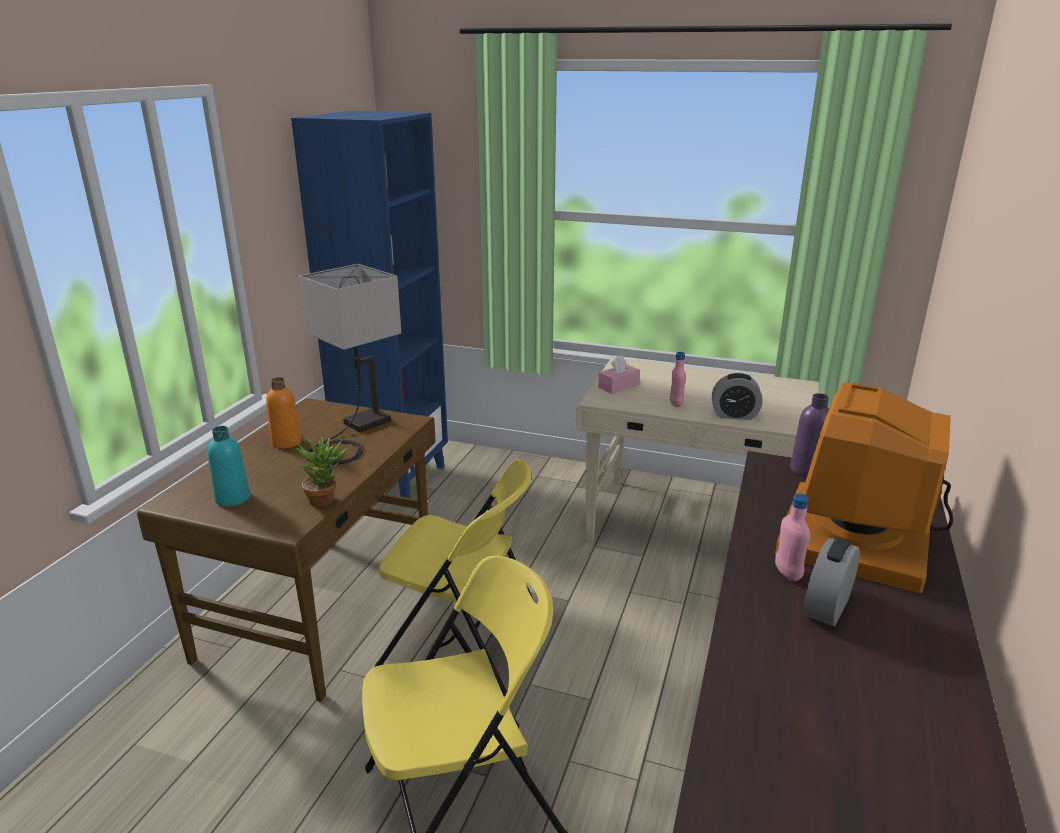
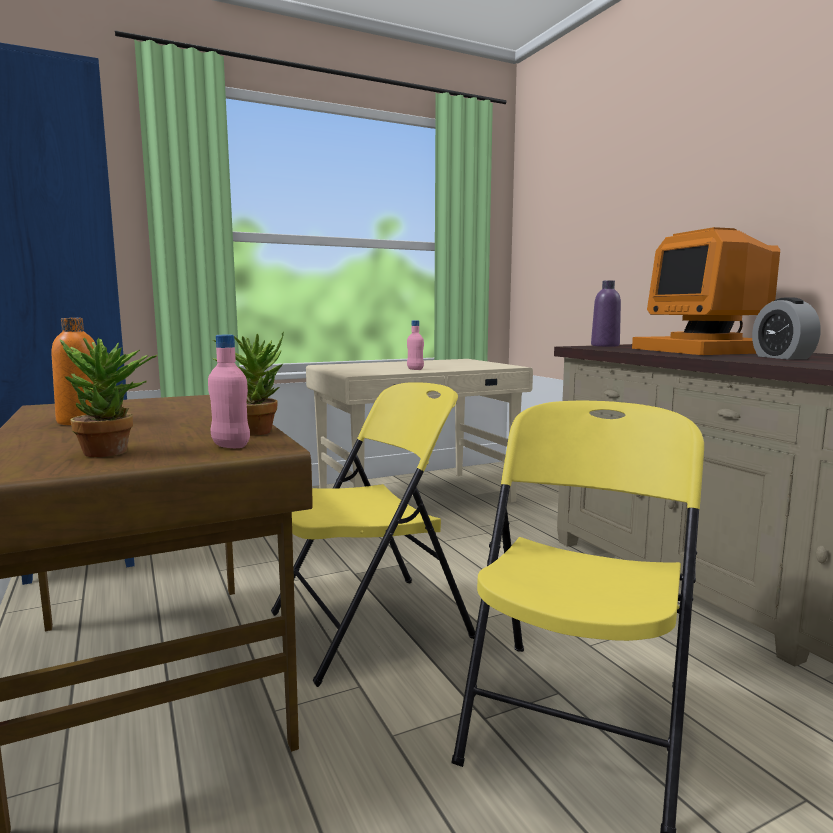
camera: 45 degrees left, 15 degrees down
turquoise bottle [208,426,250,507] -> potted plant [59,338,157,457]
table lamp [299,264,401,465] -> none
pink tissue box [598,355,640,394] -> none
alarm clock [712,373,763,420] -> none
pink bottle [775,494,810,581] -> pink bottle moved to [208,335,250,448]

